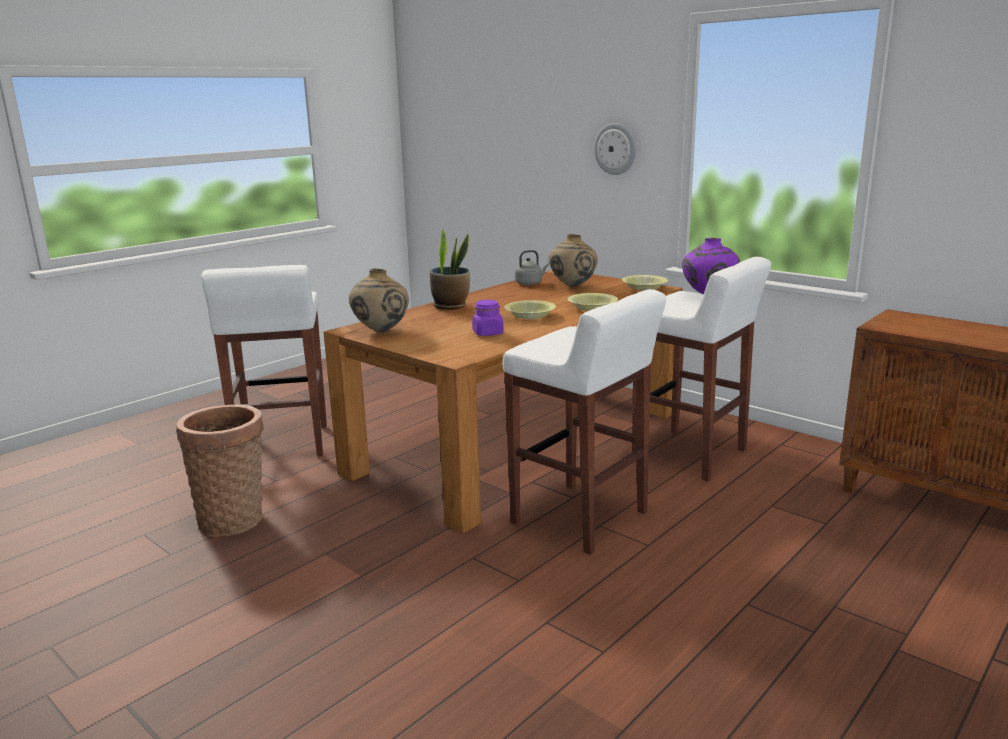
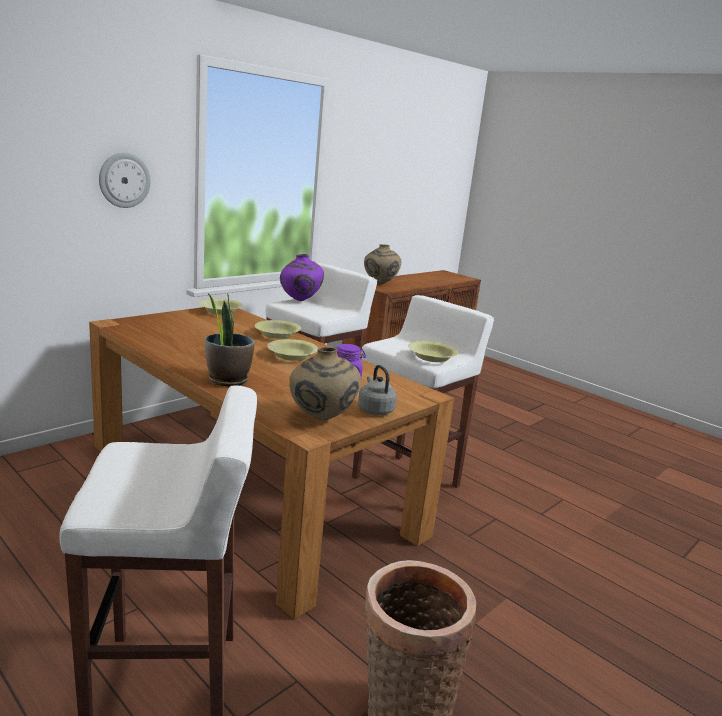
camera: 90 degrees left, 0 degrees up
grey kettle [515,250,549,285] -> grey kettle moved to [358,365,397,415]
beige vase [549,234,598,287] -> beige vase moved to [364,244,401,284]
none -> yellow bowl [408,341,458,362]

